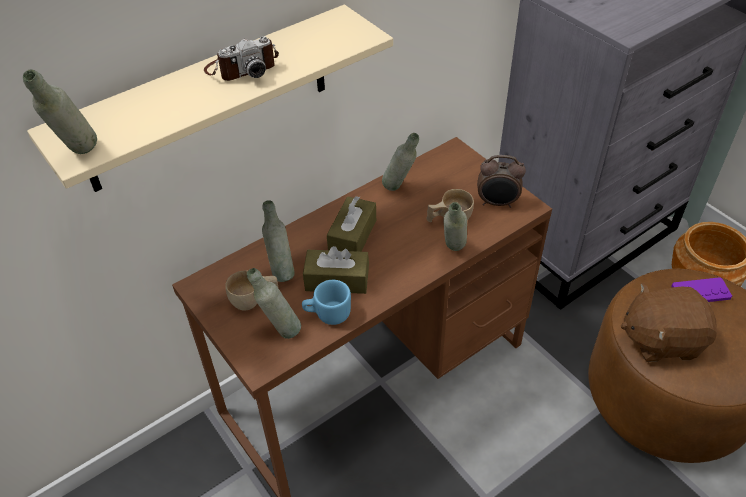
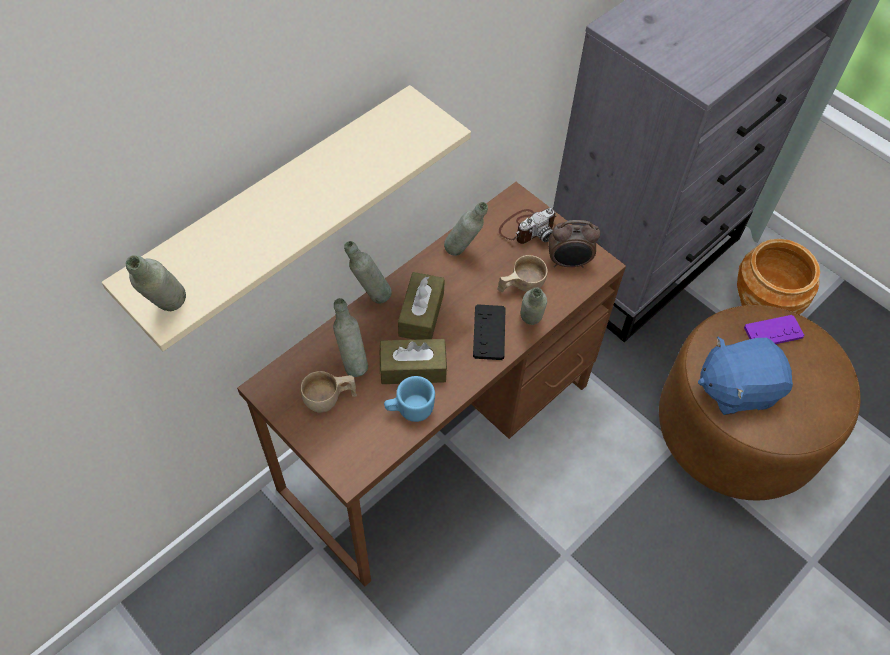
camera: 10 degrees left, 10 degrees up
camera [204,36,279,81] -> camera moved to [499,208,556,244]
grey bottle [247,268,301,339] -> grey bottle moved to [344,241,392,304]
brown plush toy [621,283,717,362] -> blue plush toy [698,337,793,415]
none -> black game controller [473,304,506,360]

